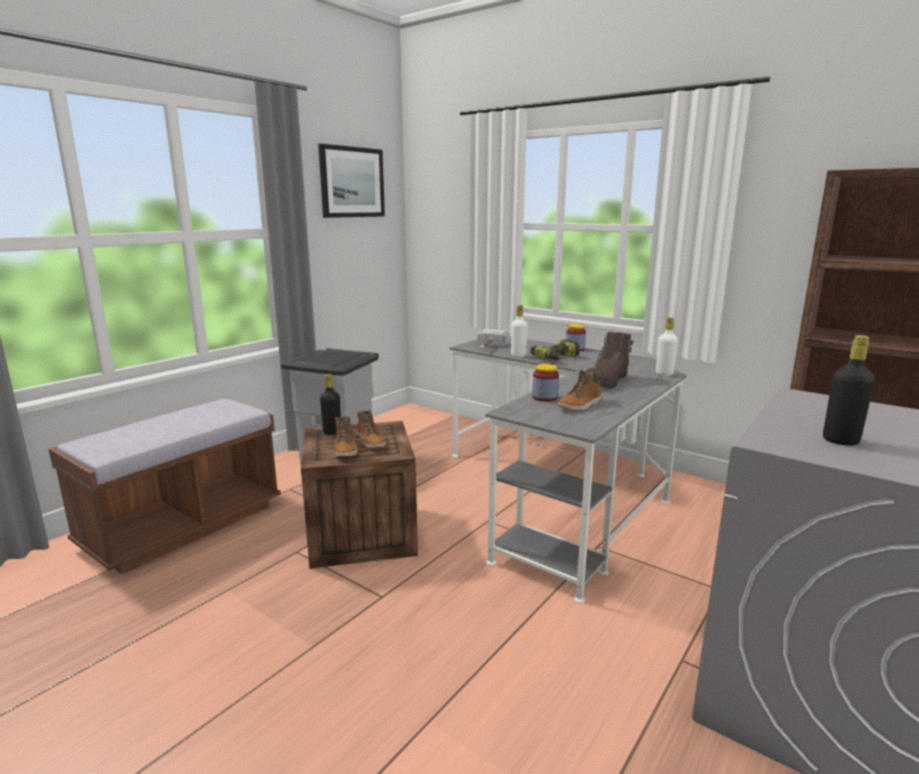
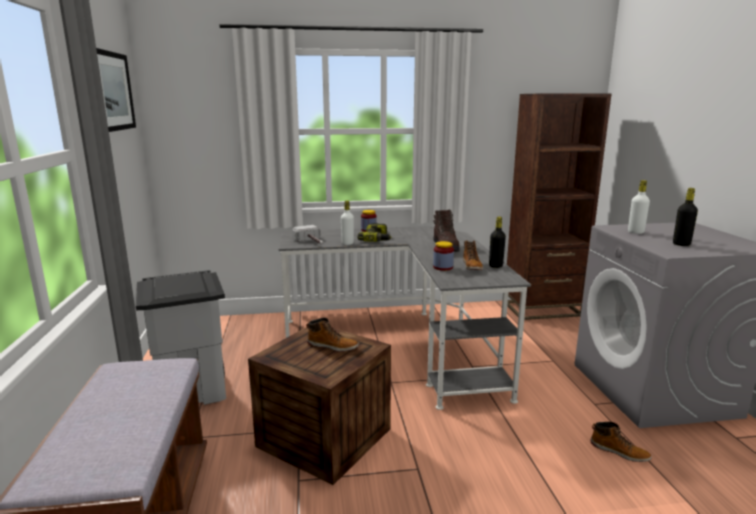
camera: 45 degrees left, 0 degrees up
black bottle [320,374,341,435] -> black bottle moved to [489,217,506,268]
boot [335,417,357,457] -> boot moved to [590,422,651,462]
white bottle [656,317,678,376] -> white bottle moved to [628,180,650,234]

